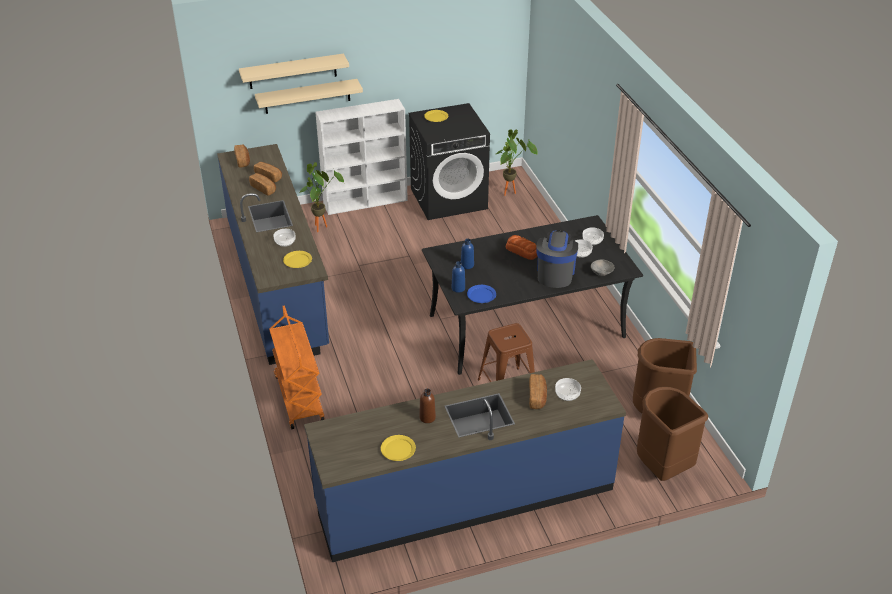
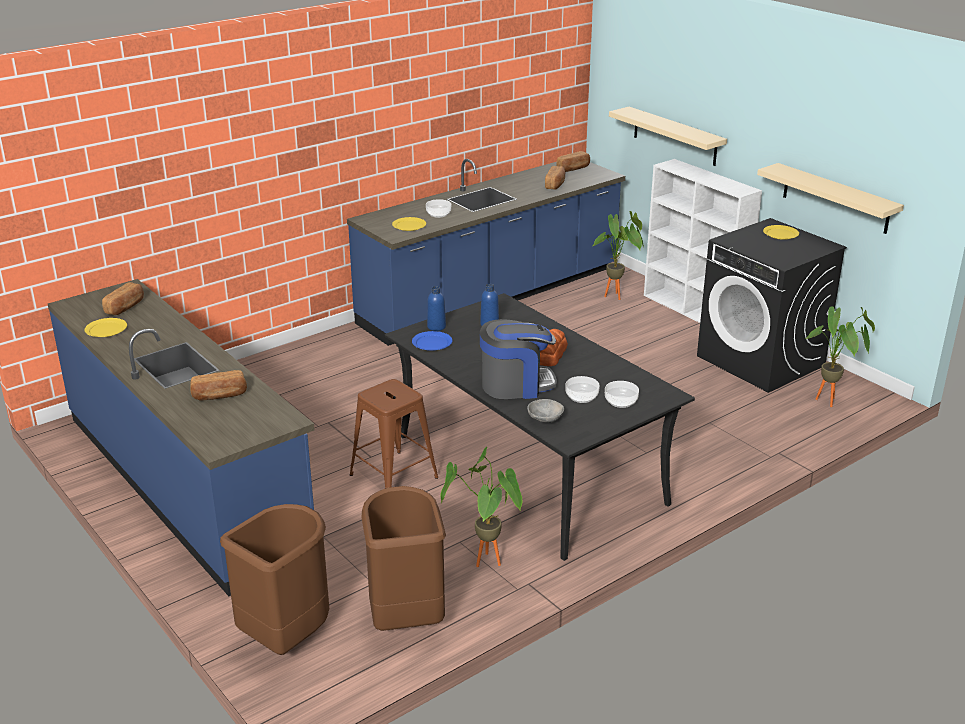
camera: 70 degrees right, 10 degrees down
beige shelf [239,54,349,89] -> beige shelf moved to [757,163,904,234]
bread [249,173,276,196] -> bread moved to [102,282,144,315]
orange cart [269,306,325,429] -> none
brown bottle [419,388,436,423] -> none
bowl [555,378,581,401] -> none
none -> potted plant [440,447,522,567]

